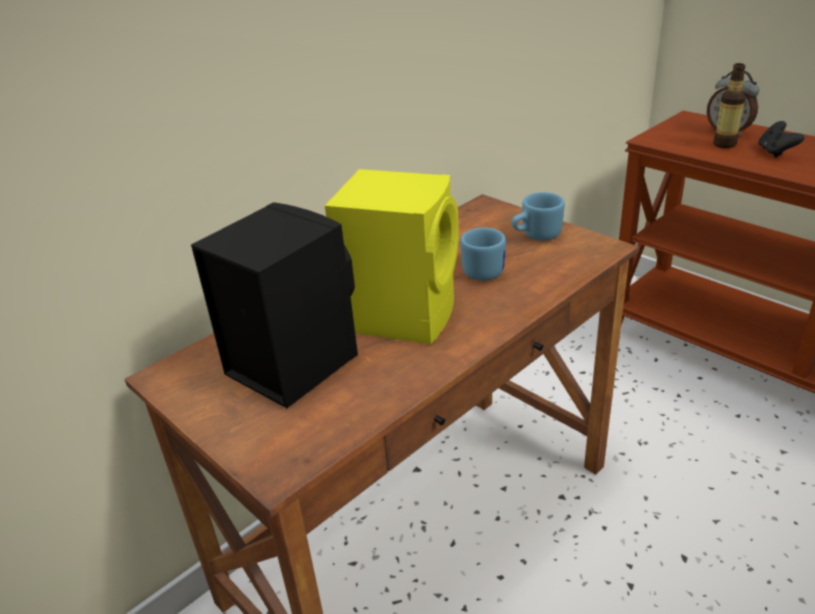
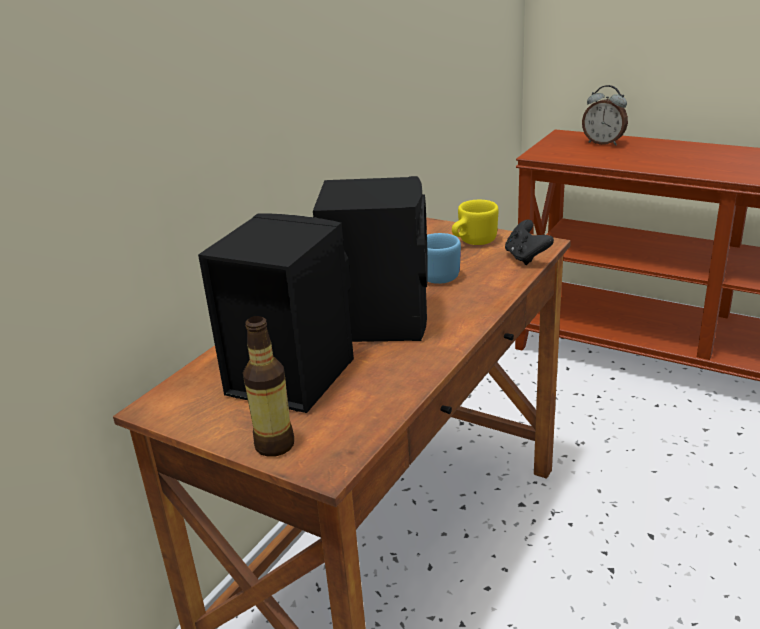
camera: 15 degrees left, 5 degrees down
yellow speaker [325,169,459,345] -> black speaker [313,176,428,342]
blue mug [511,192,565,241] -> yellow mug [452,200,498,245]
bottle [713,63,746,148] -> bottle moved to [243,316,294,457]
black game controller [758,121,804,158] -> black game controller moved to [505,220,554,265]

